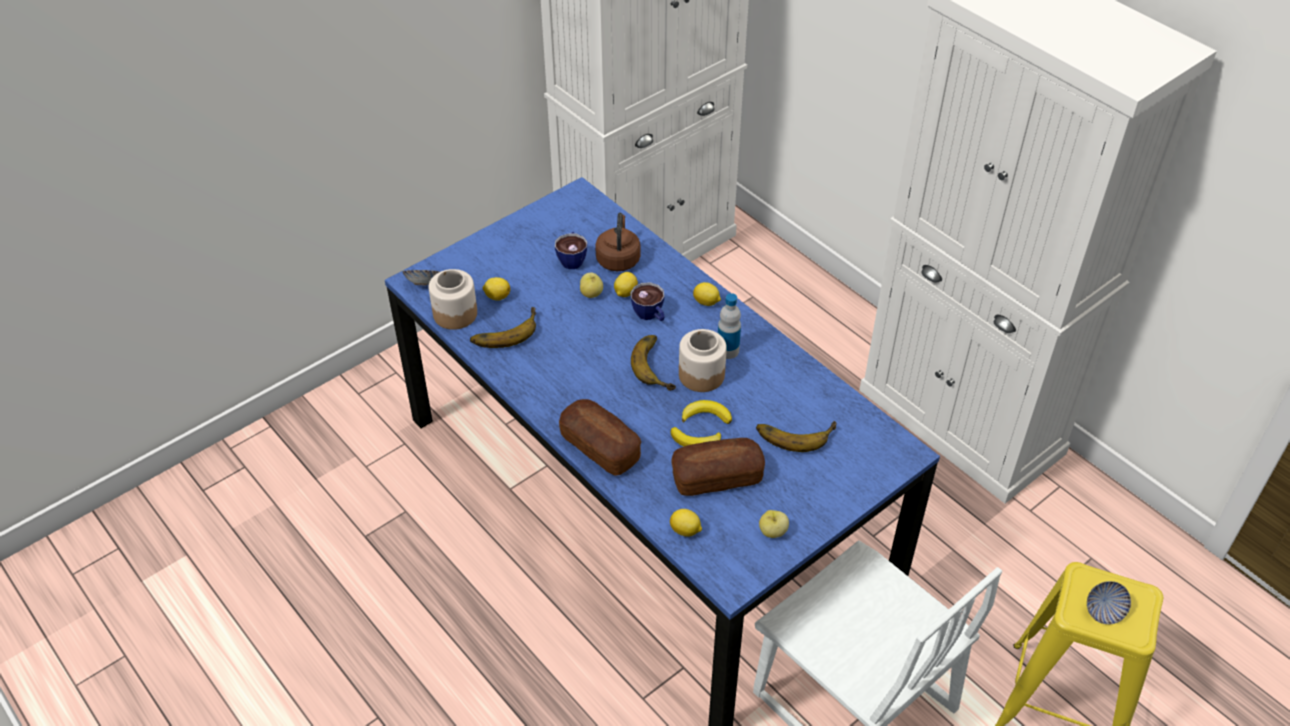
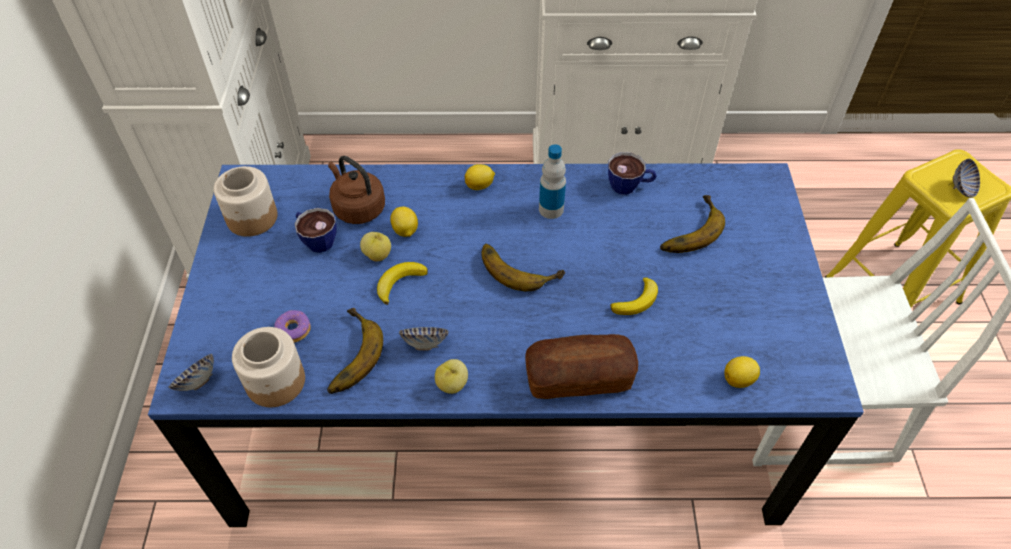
camera: 50 degrees left, 5 degrees up
lemon [483,277,510,301] -> donut [274,310,311,343]
cup [630,282,665,321] -> cup moved to [608,152,657,195]
bread [672,438,765,496] -> none
jar [679,329,727,392] -> jar moved to [214,166,278,237]
banana [682,400,732,424] -> banana moved to [377,262,428,305]
apple [759,510,789,538] -> apple moved to [435,359,468,394]
none -> bowl [399,327,449,351]

